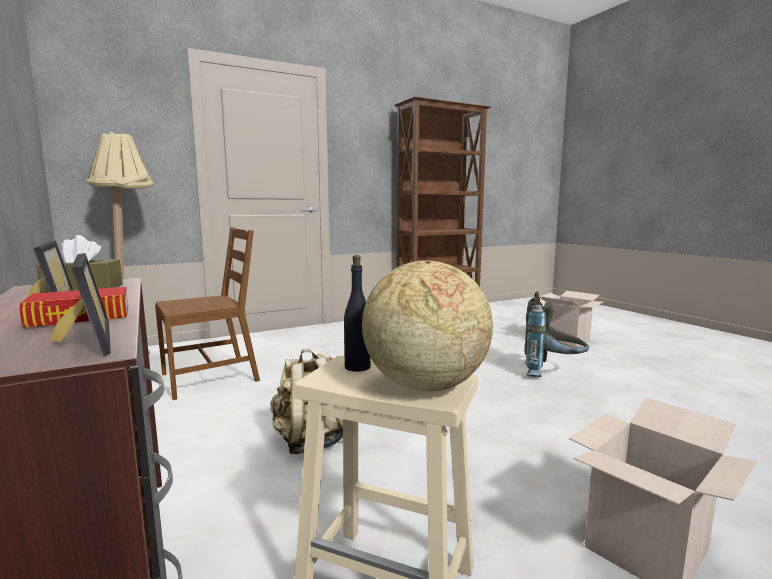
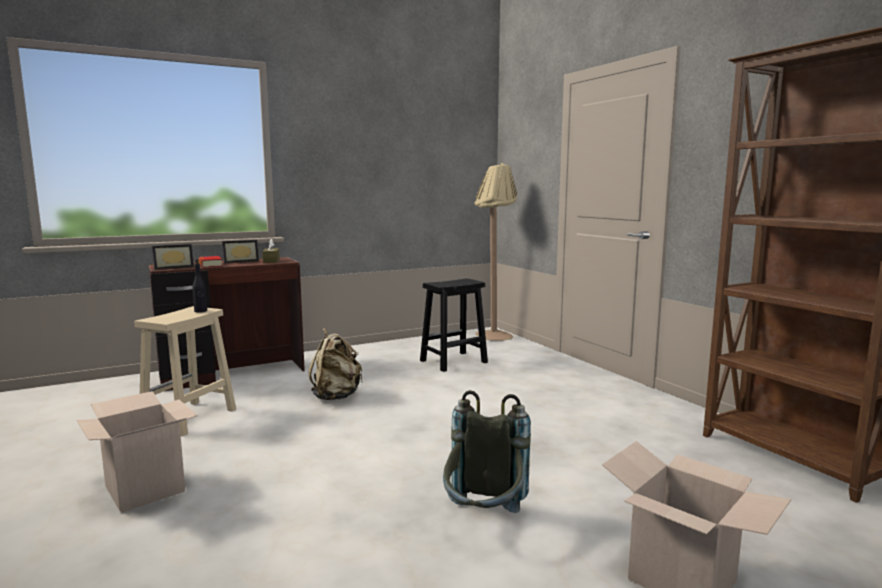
camera: 90 degrees right, 0 degrees up
brown chair [155,227,260,400] -> black stool [420,278,488,372]
globe [362,260,493,391] -> none

